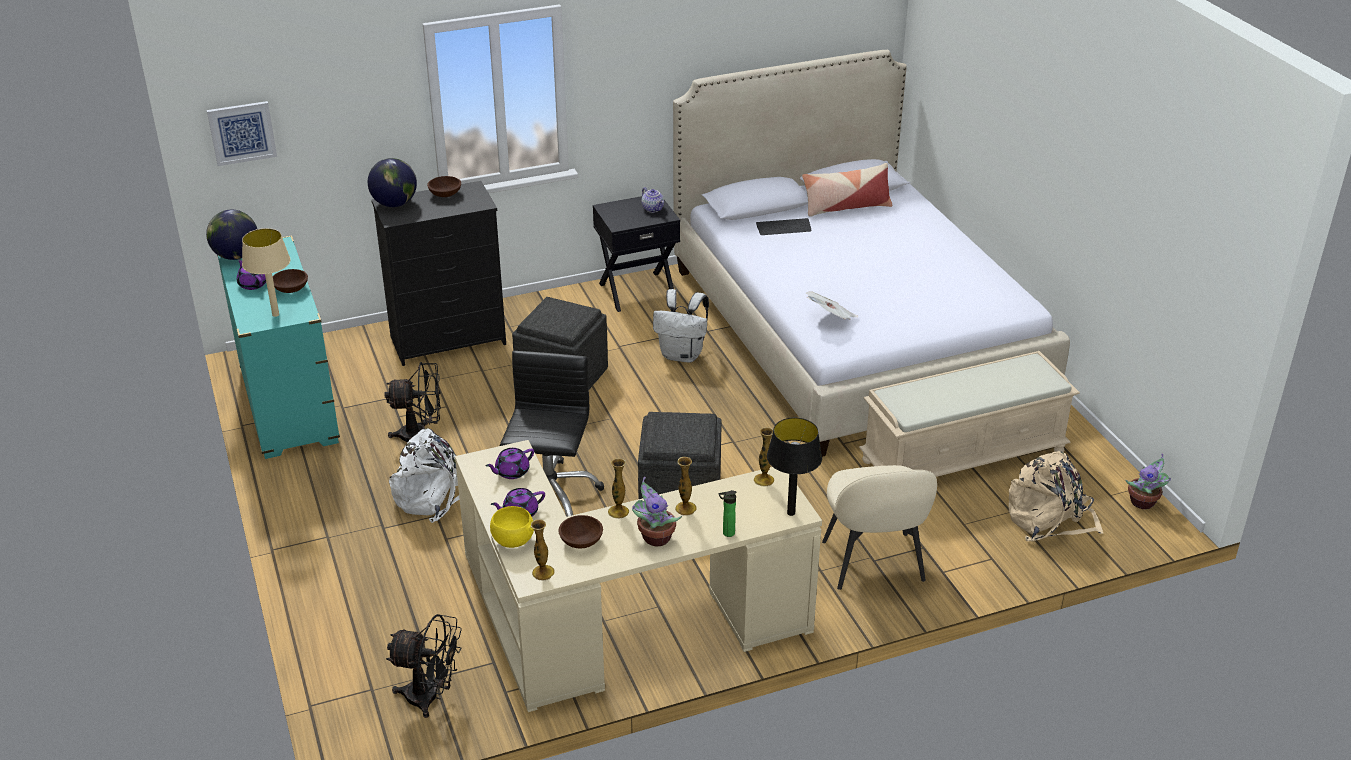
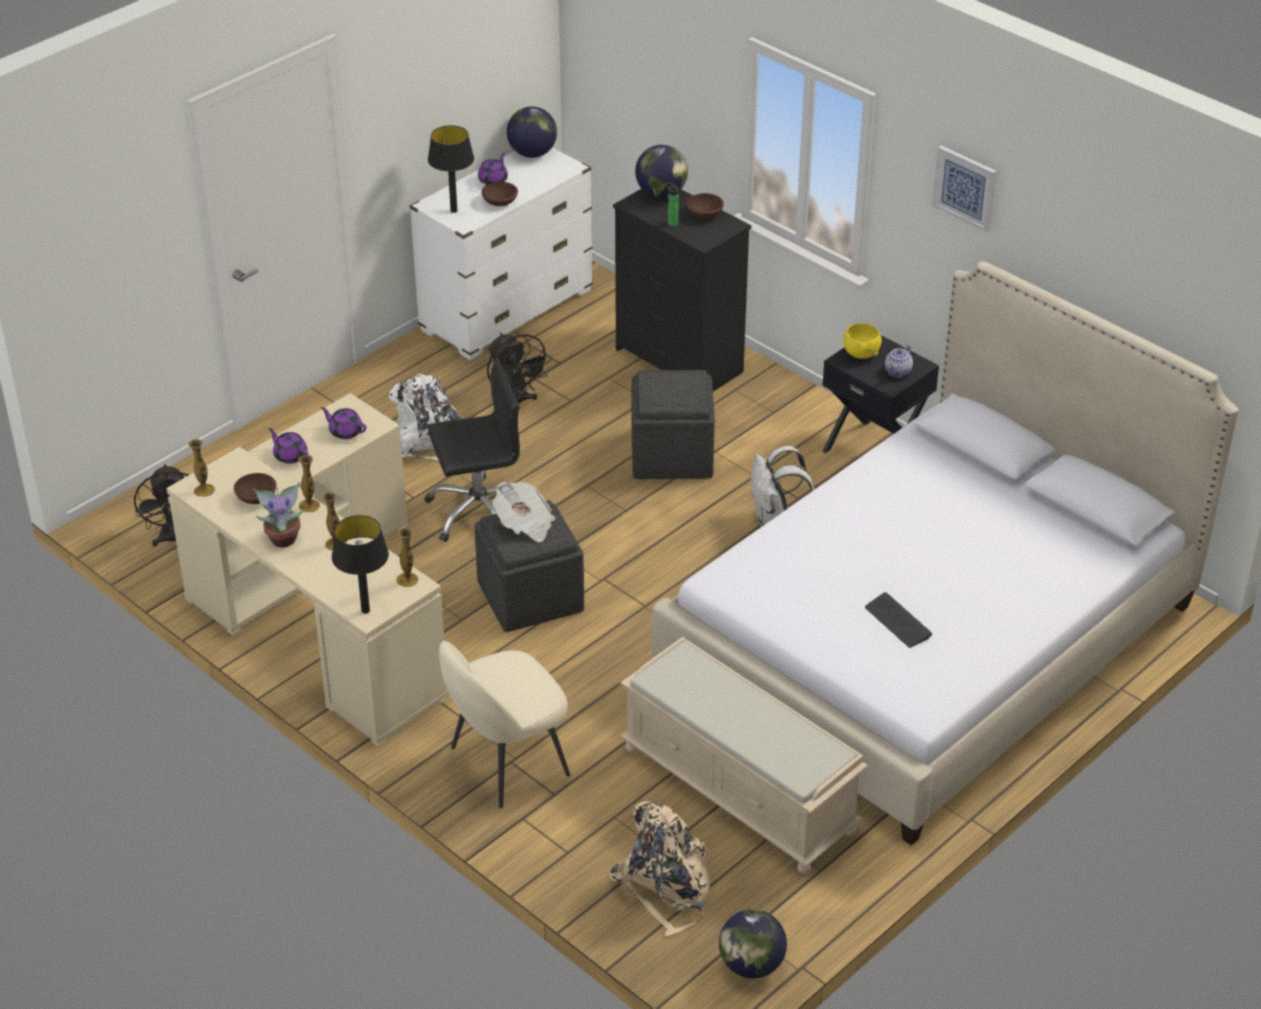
camera: 65 degrees right, 5 degrees up
picture [207,101,277,166] -> picture moved to [932,145,997,232]
turquoise dresser [217,235,340,459] -> white dresser [409,148,593,360]
beige table lamp [242,228,291,317] -> black table lamp [428,125,474,213]
yellow bowl [490,506,534,548] -> yellow bowl moved to [843,323,882,359]
bottle [719,490,736,537] -> bottle moved to [665,182,679,227]
keyboard [756,218,812,235] -> keyboard moved to [865,592,933,648]
pillow [802,163,892,217] -> none
newspaper [806,291,859,319] -> newspaper moved to [493,482,555,542]
potted plant [1125,453,1171,509] -> globe [719,909,787,978]

